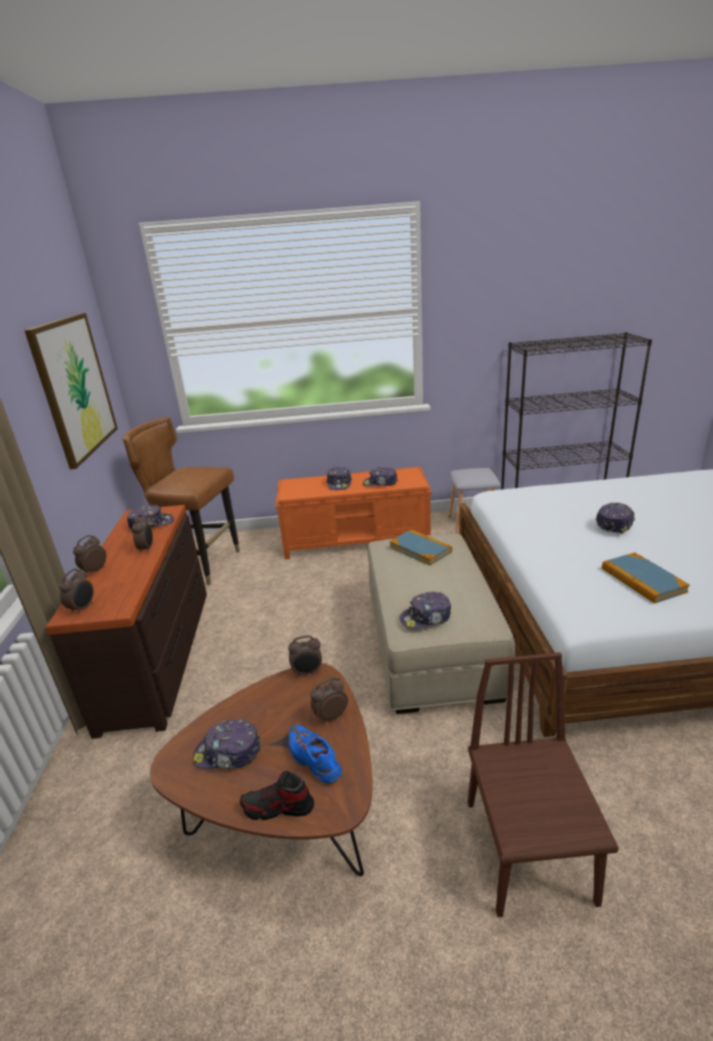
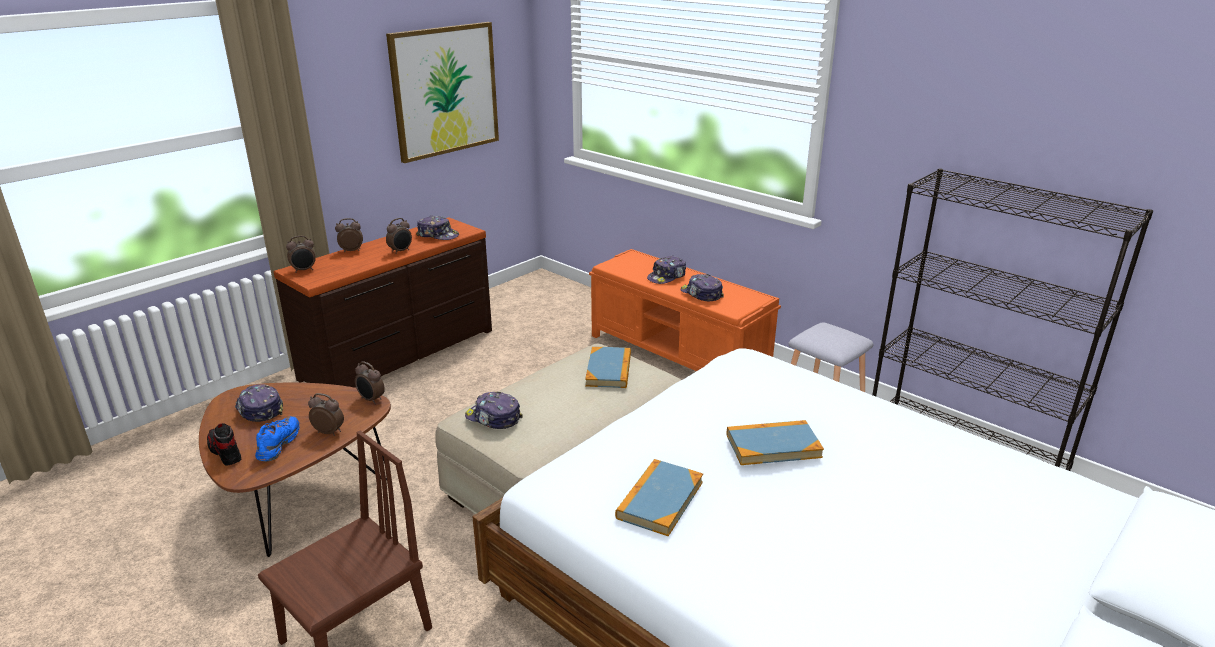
camera: 45 degrees right, 0 degrees up
brown chair [122,417,240,585] -> none
cap [596,503,635,534] -> book [727,420,824,465]

